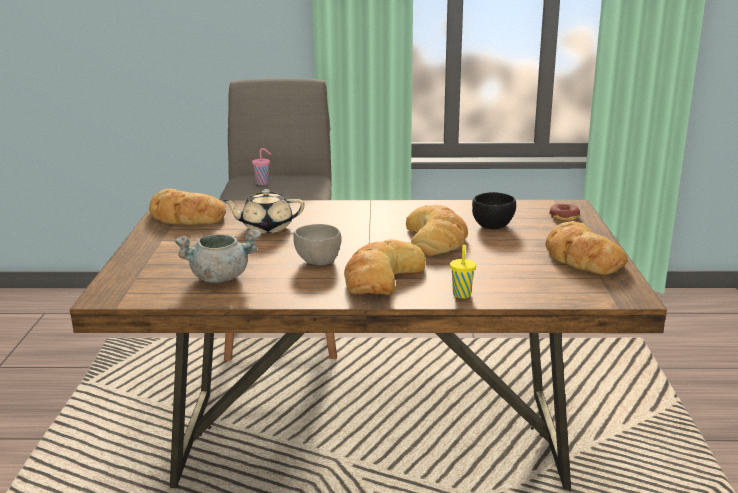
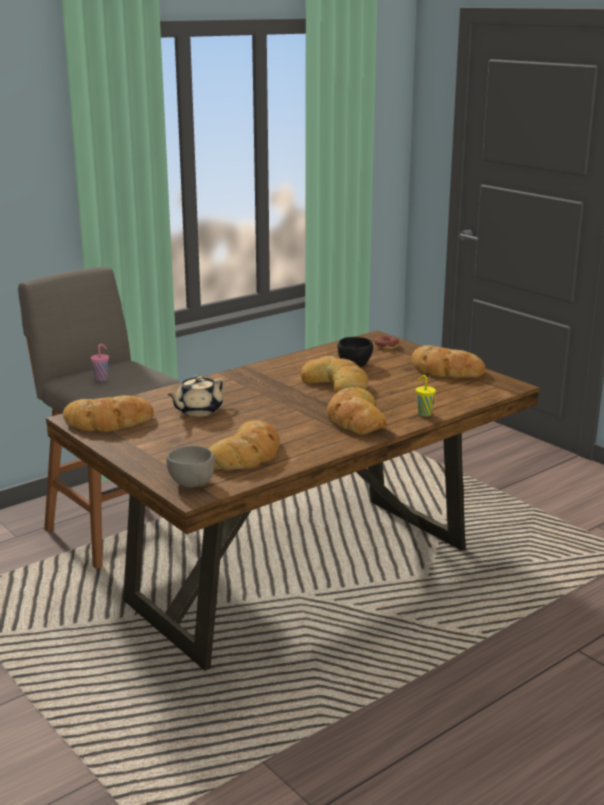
camera: 40 degrees left, 0 degrees up
grey cooking pot [174,230,261,283] -> bread [208,420,280,470]
grey bowl [293,224,342,265] -> grey bowl moved to [166,446,215,487]

